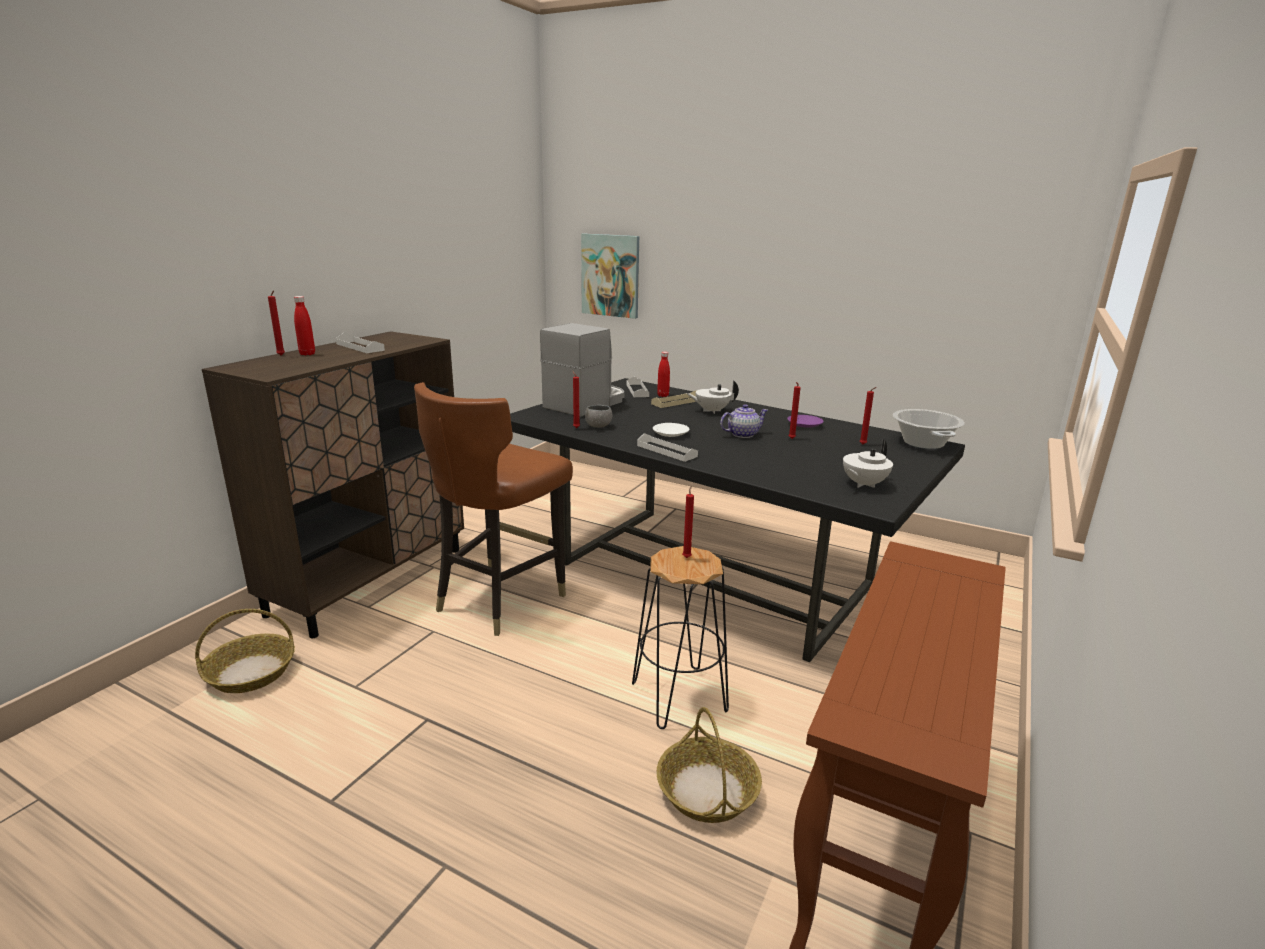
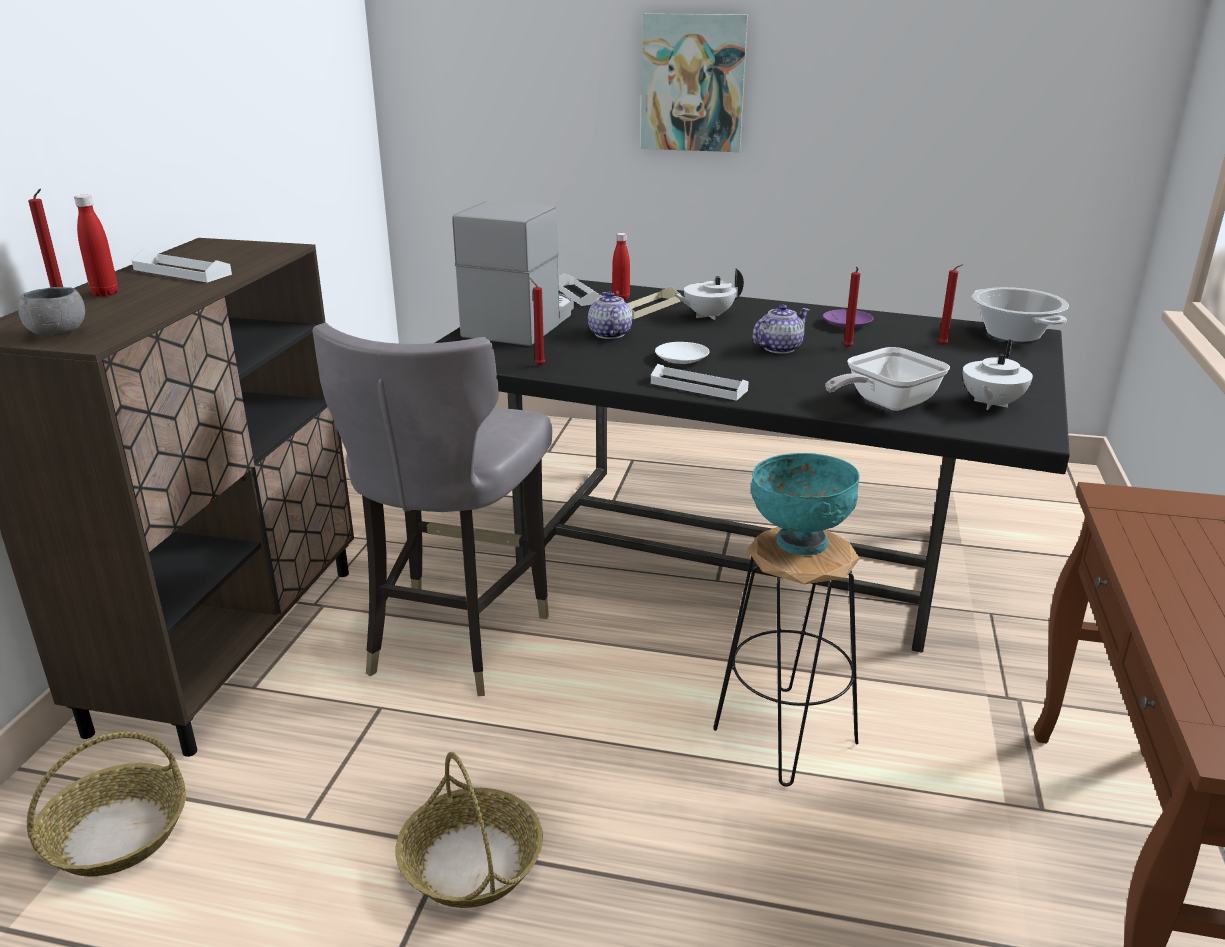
camera: 15 degrees left, 5 degrees up
brown chair [414,382,573,636] -> grey chair [313,323,552,696]
picture [581,233,639,319] -> picture moved to [641,13,748,152]
grey bowl [585,405,612,428] -> grey bowl moved to [18,287,85,337]
basket [656,707,762,823] -> basket moved to [395,752,543,908]
red candle [682,485,694,558] -> turquoise bowl [751,453,860,555]
none -> teapot [588,292,632,339]
none -> frying pan [825,347,950,411]

